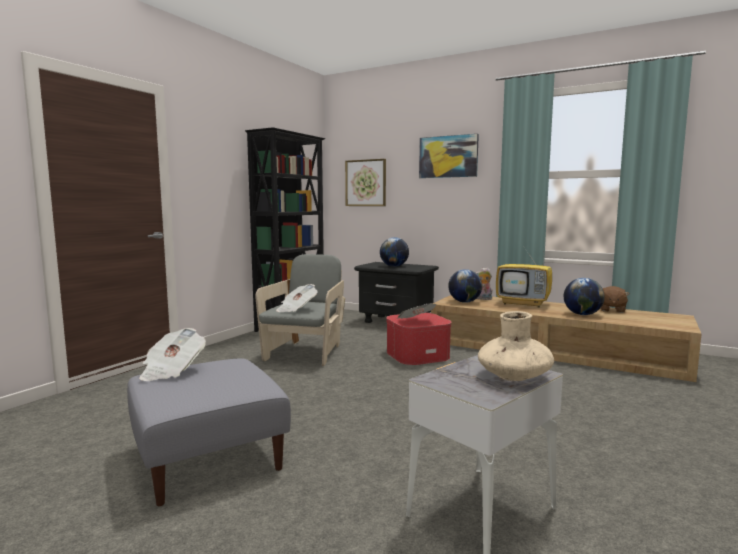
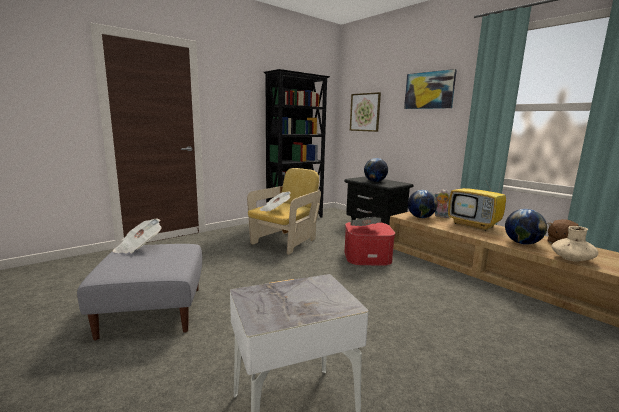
camera: 20 degrees right, 5 degrees up
grey armchair [255,254,345,366] -> yellow armchair [247,168,321,255]
beige vase [478,311,554,381] -> beige vase moved to [552,226,598,262]

